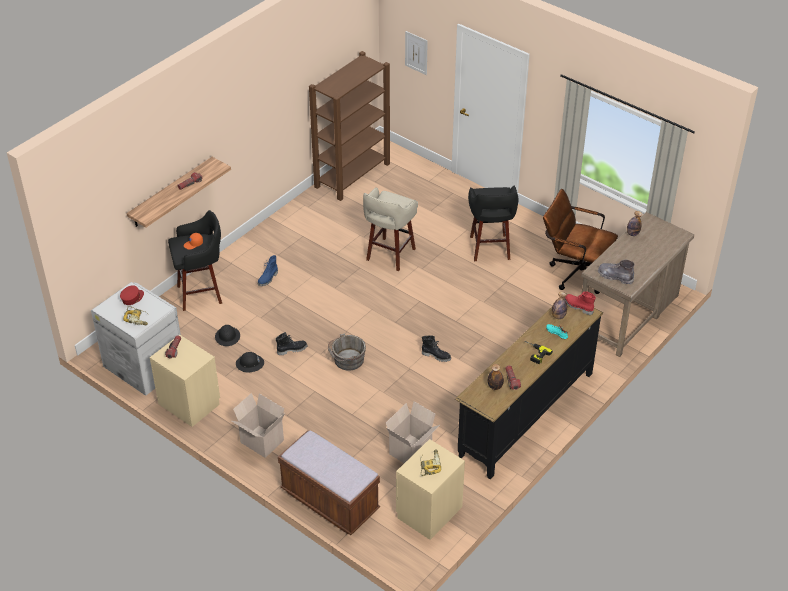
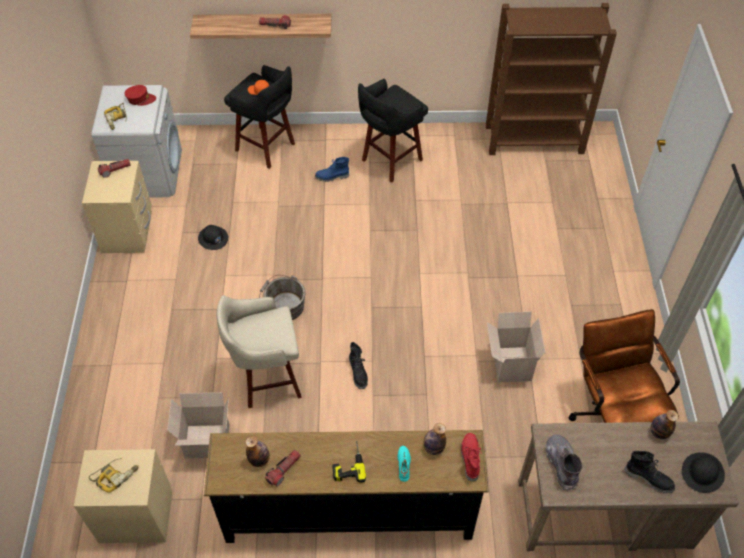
camera: 50 degrees right, 10 degrees up
black hard hat [215,325,240,346] -> black hard hat moved to [682,452,725,493]
cardboard box [232,393,285,458] -> cardboard box moved to [487,312,545,382]
black boot [276,332,308,356] -> black boot moved to [625,451,675,494]
brown bench [278,430,380,535] -> none
beige stool [363,187,418,271] -> beige stool moved to [216,295,302,408]
picture [405,31,428,75] -> none
black stool [468,186,519,261] -> black stool moved to [358,79,428,183]

